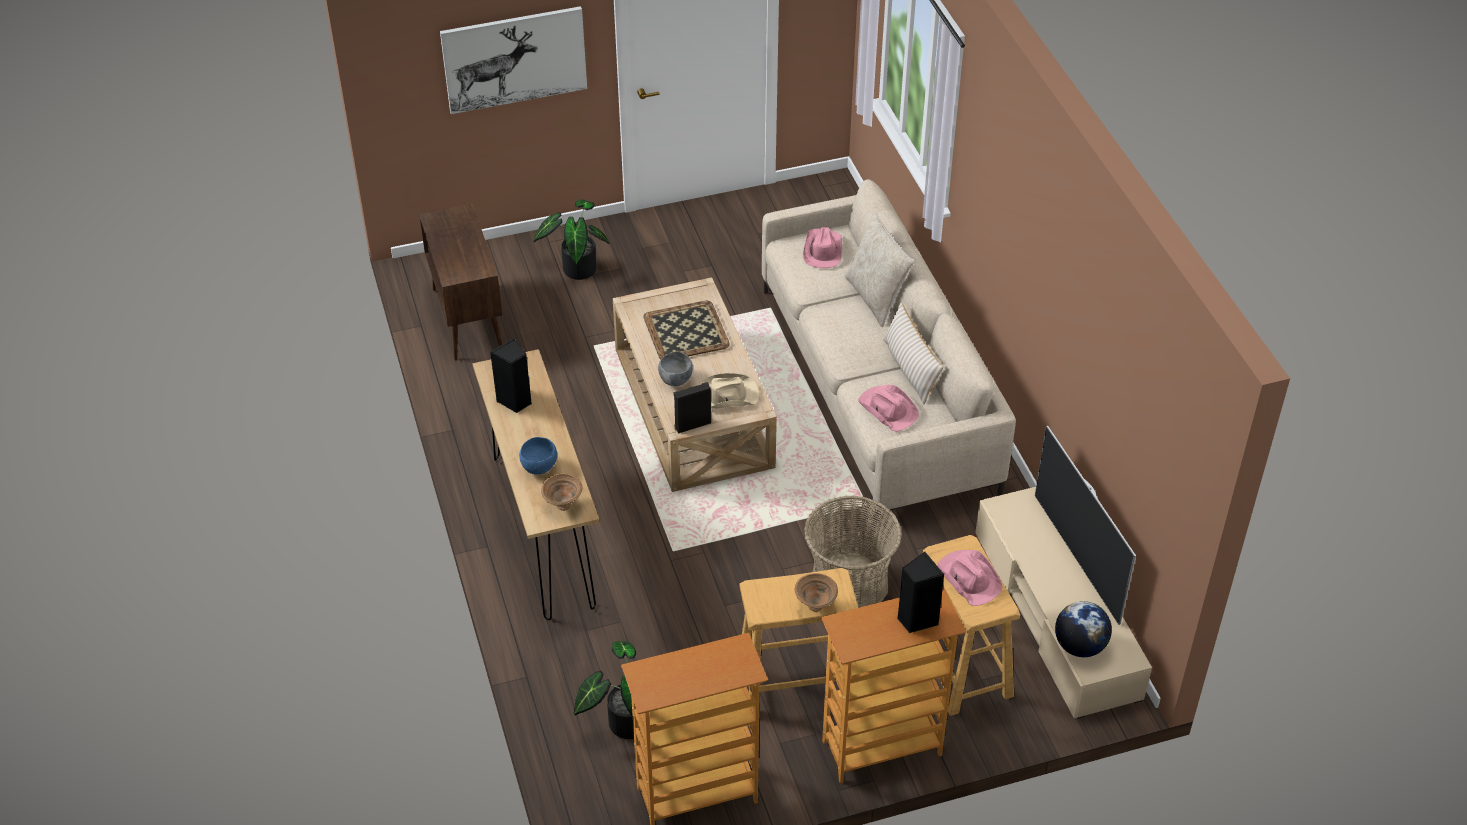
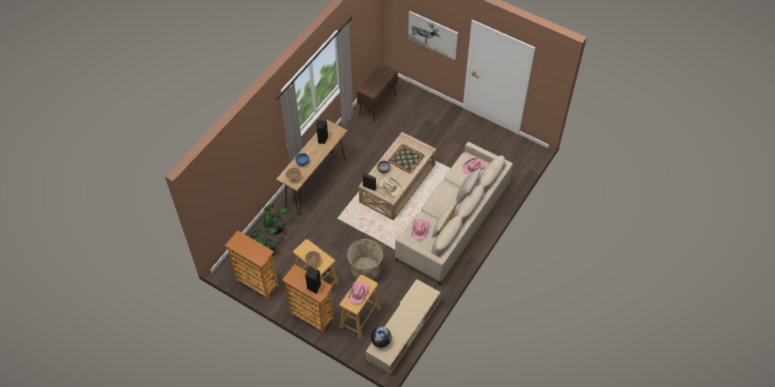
camera: 50 degrees right, 10 degrees up
potted plant [533,199,610,280] -> potted plant moved to [264,204,292,234]
television [1035,426,1136,625] -> none

